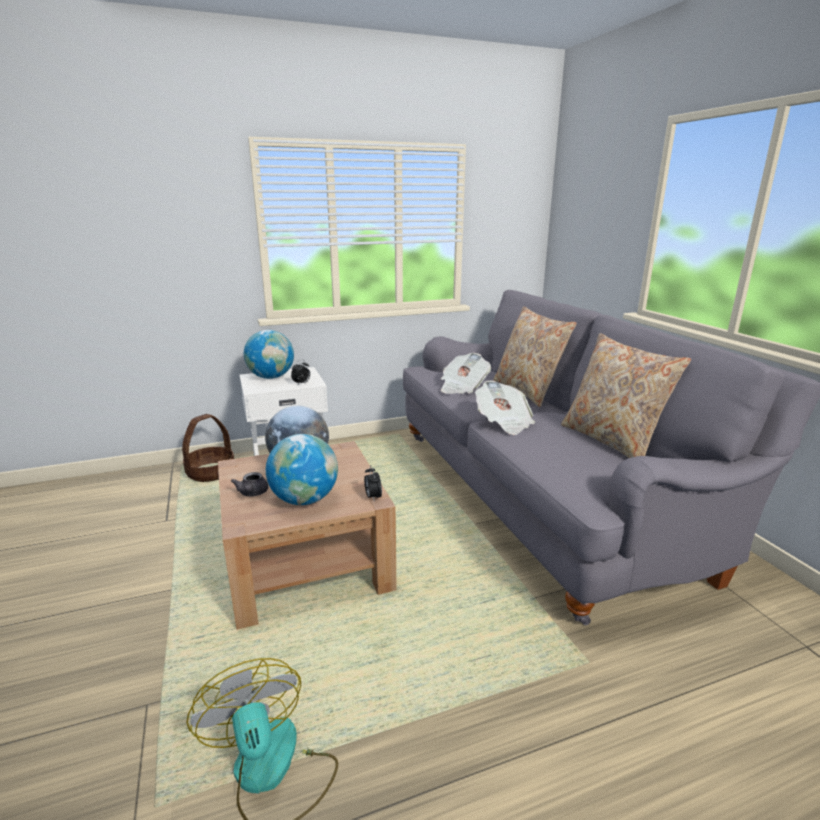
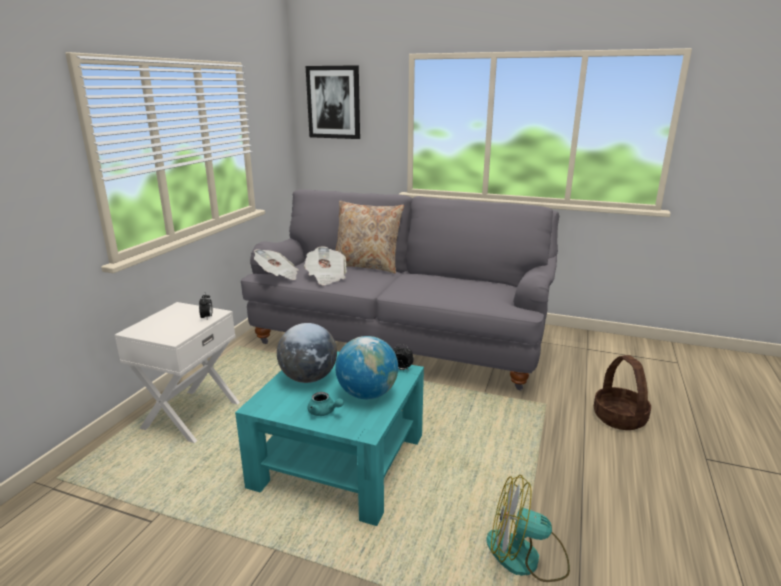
camera: 50 degrees left, 0 degrees up
basket [182,414,234,482] -> basket moved to [594,355,651,430]
brown coffee table [218,441,397,630] -> turquoise coffee table [235,351,424,526]
grey teapot [231,472,268,496] -> turquoise teapot [308,392,344,416]
globe [244,330,294,379] -> none
newspaper [475,380,535,435] -> newspaper moved to [254,249,299,280]
beige pillow [561,333,691,458] -> none
none -> picture [306,65,360,139]

